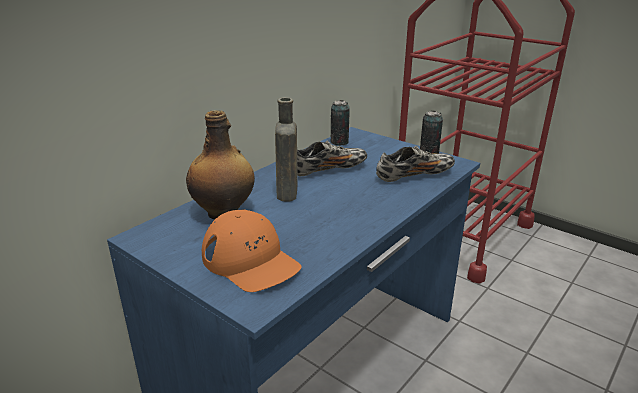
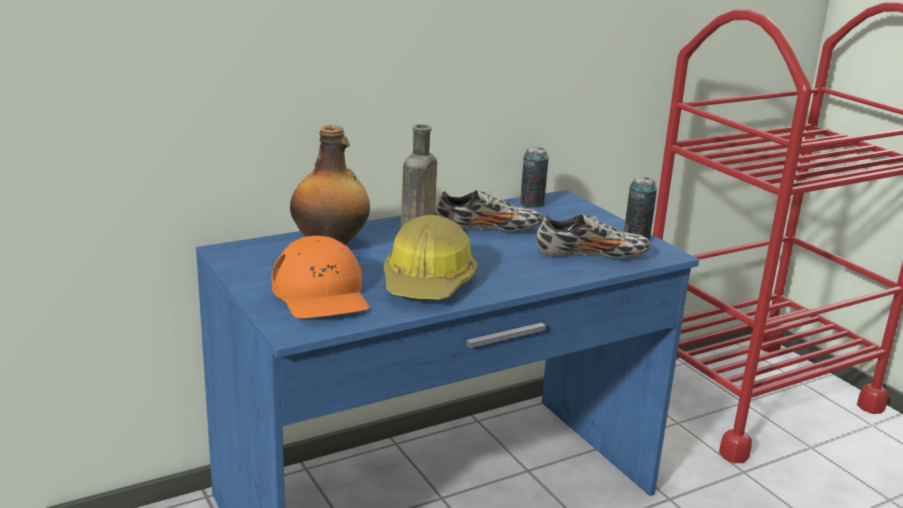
camera: 20 degrees right, 5 degrees down
none -> hard hat [384,215,477,300]

